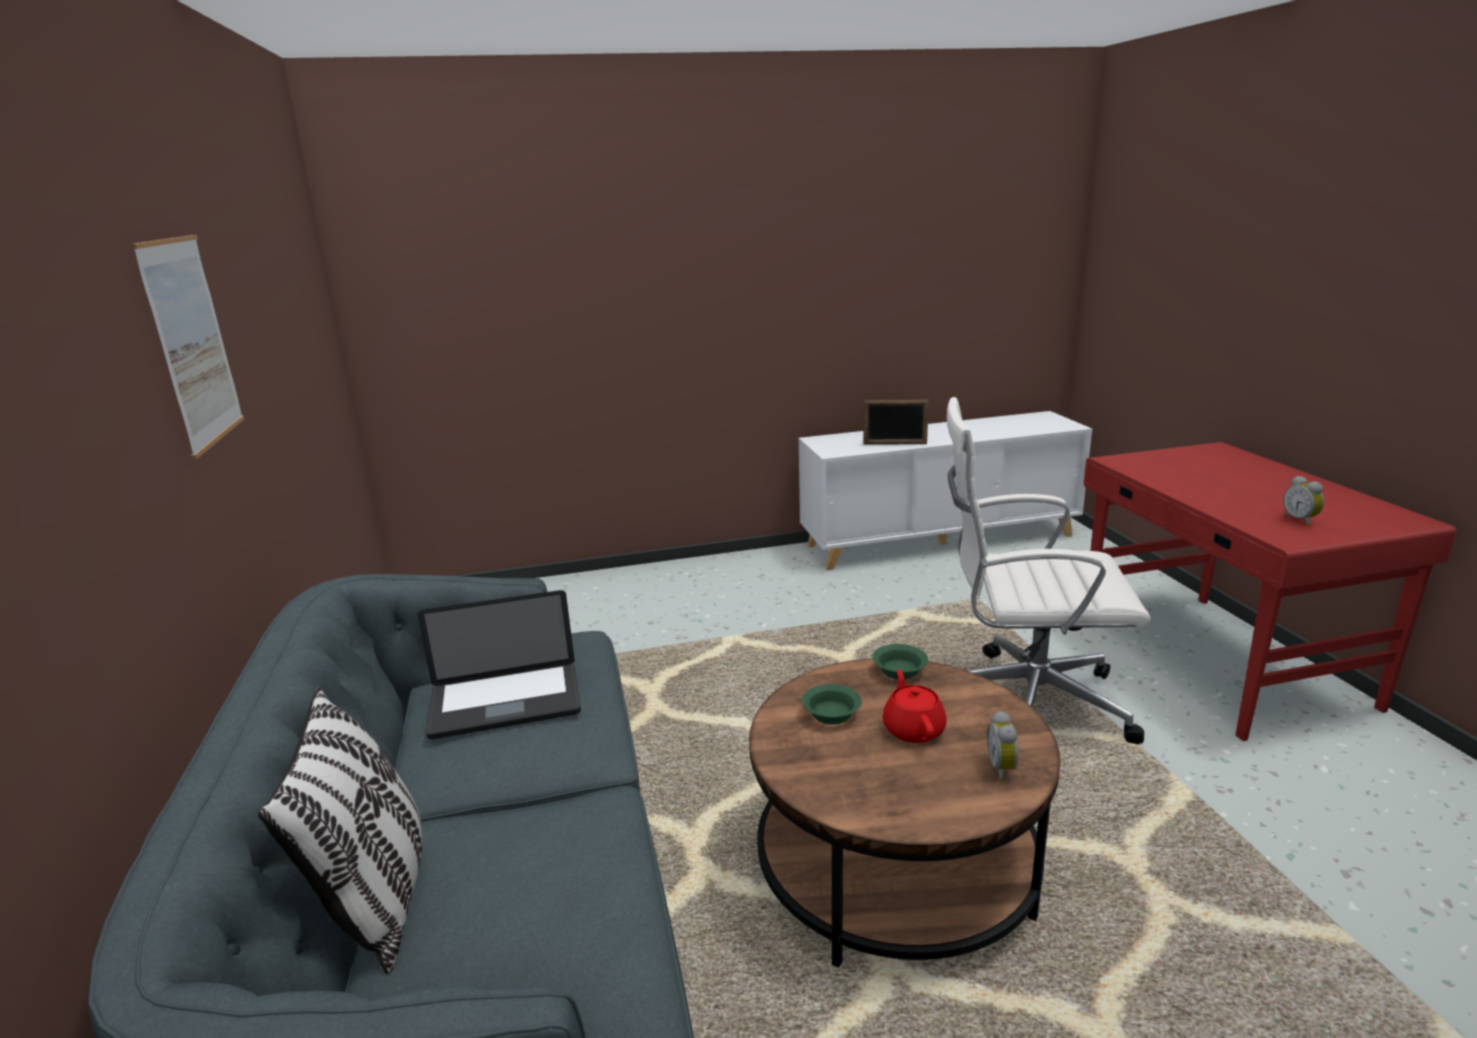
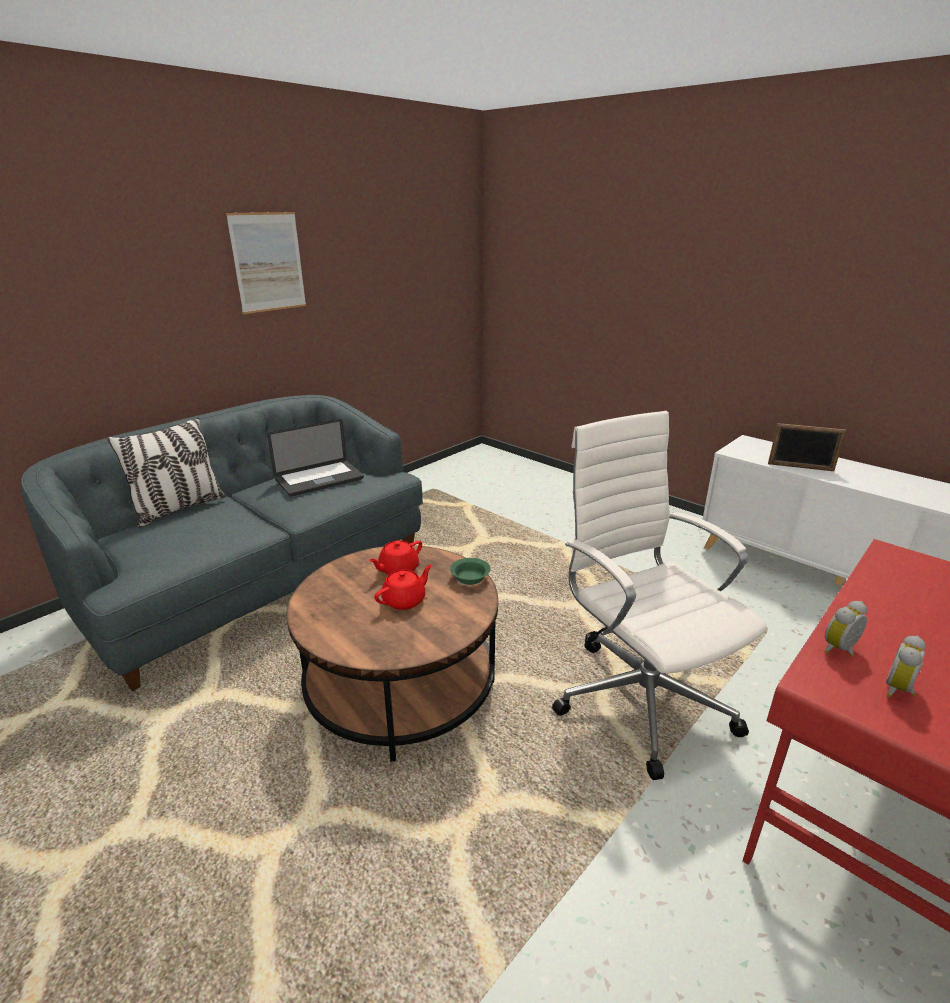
camera: 55 degrees right, 5 degrees up
laptop [418,590,581,739] -> laptop turned 75 degrees counterclockwise [267,419,364,496]
green bowl [802,684,862,724] -> red teapot [369,540,422,575]
picture frame [863,400,929,445] -> picture frame turned 45 degrees counterclockwise [768,423,846,471]
alarm clock [987,711,1019,780] -> alarm clock moved to [825,601,867,657]

